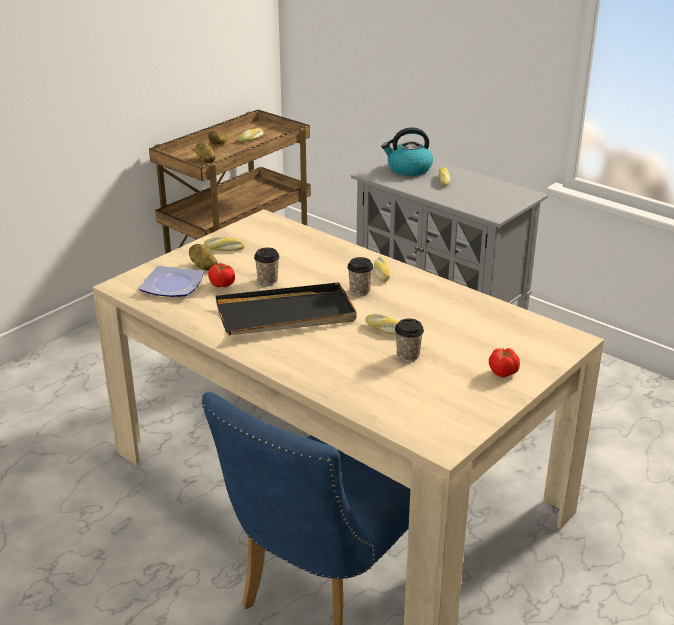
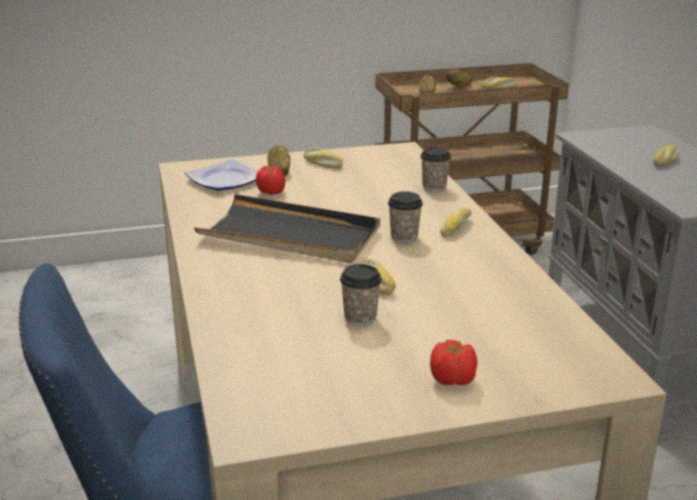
camera: 35 degrees right, 5 degrees down
cup [254,247,280,285] -> cup moved to [420,146,451,191]
kettle [381,127,433,176] -> none

